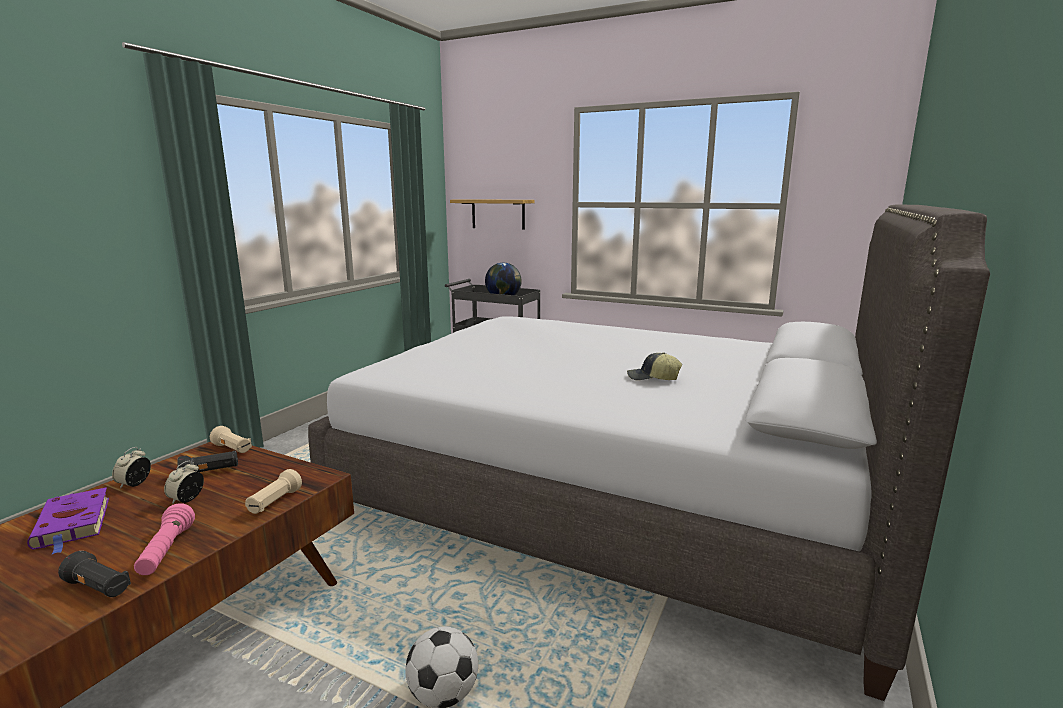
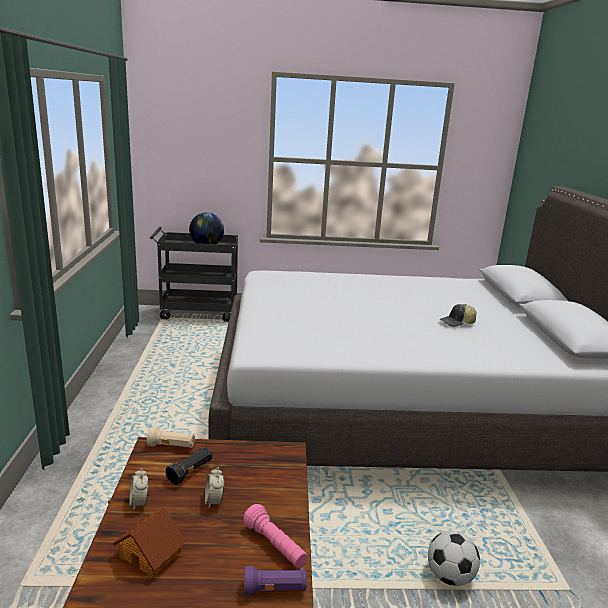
camera: 30 degrees left, 5 degrees up
purple book [27,487,109,554] -> toy house [113,507,186,579]
black flashlight [58,551,131,597] -> purple flashlight [244,566,307,595]
beige flashlight [245,469,302,514] -> none
shelf [450,199,534,230] -> none

